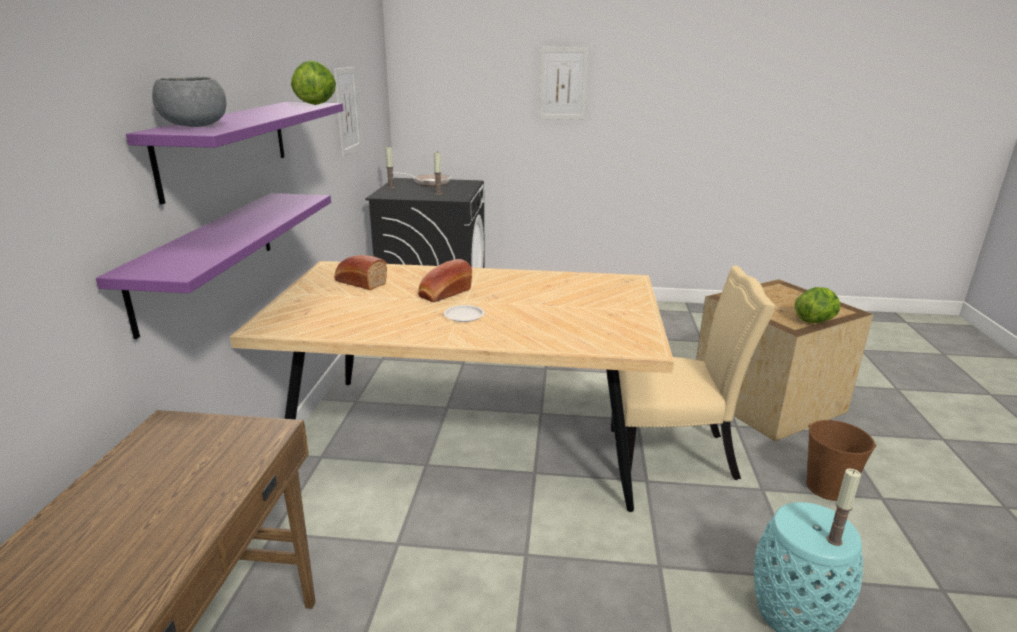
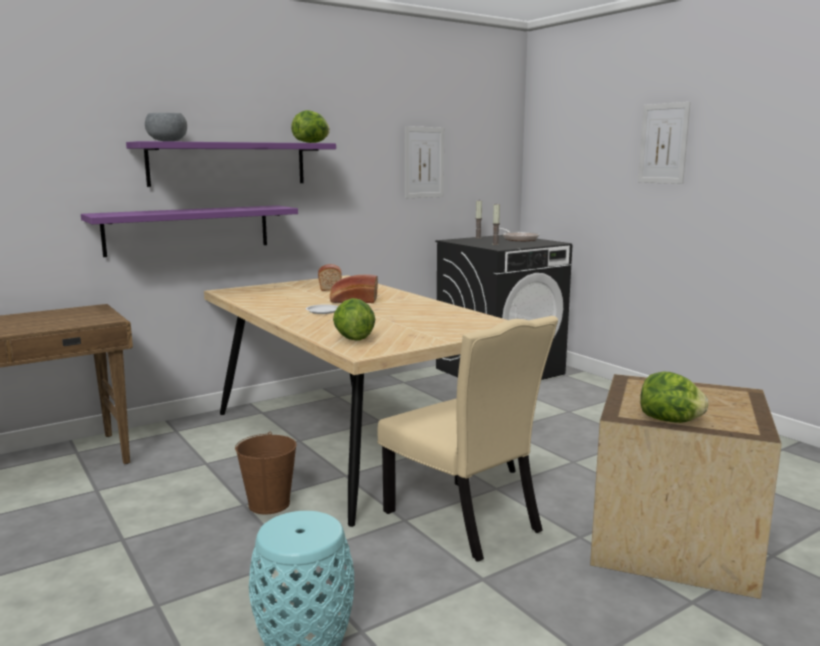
camera: 50 degrees right, 10 degrees down
brown bucket [806,420,877,501] -> brown bucket moved to [235,432,297,514]
candle [826,468,861,546] -> none
none -> lettuce [333,298,375,341]

